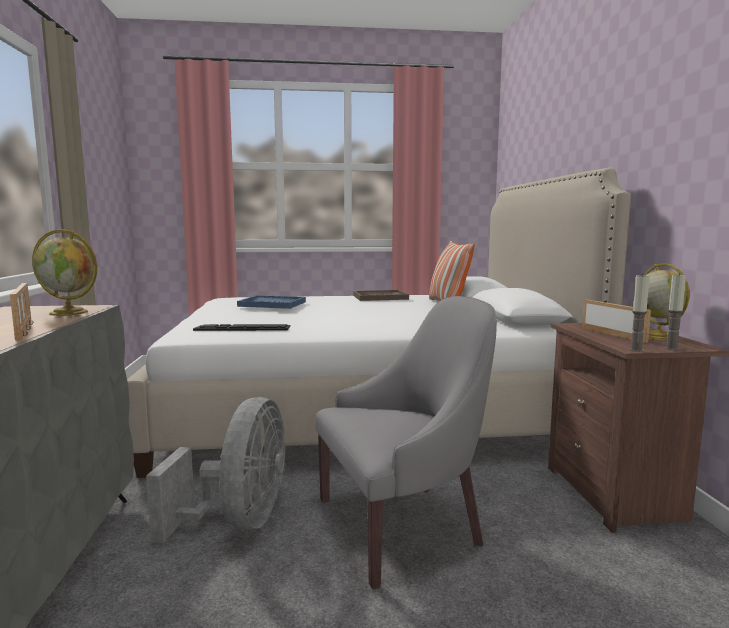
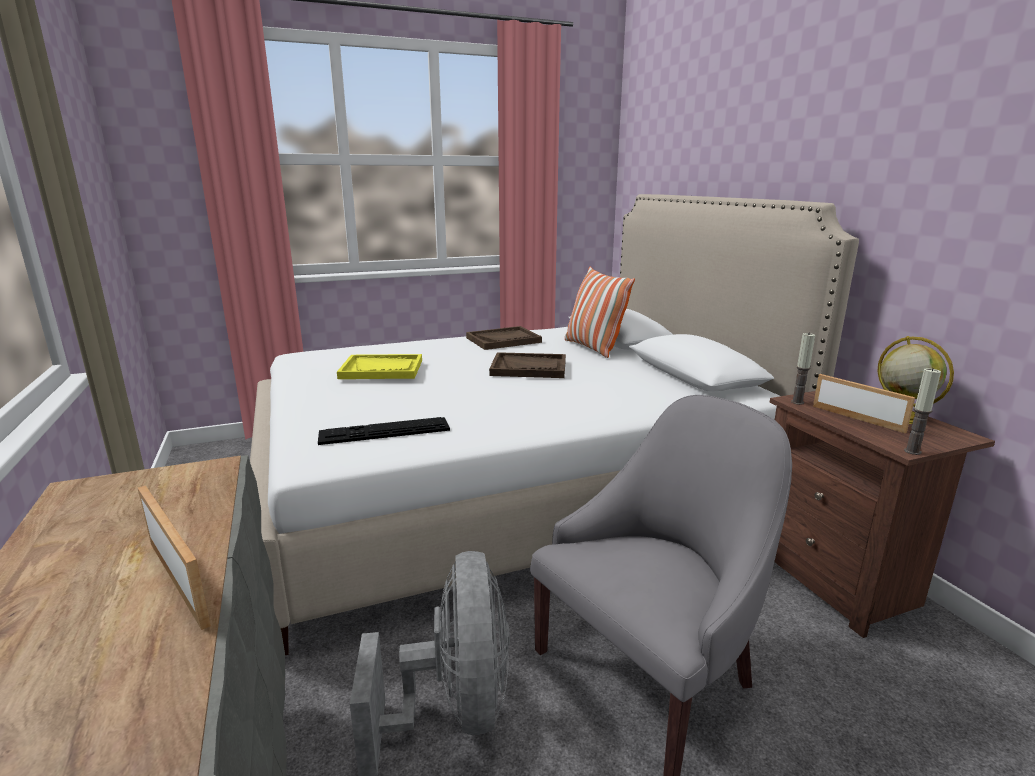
camera: 15 degrees left, 10 degrees up
globe [32,229,97,316] -> none
blue tray [237,295,306,309] -> yellow tray [337,354,422,379]
candle [665,273,686,350] -> candle moved to [791,332,815,405]
none -> brown tray [489,352,566,378]

